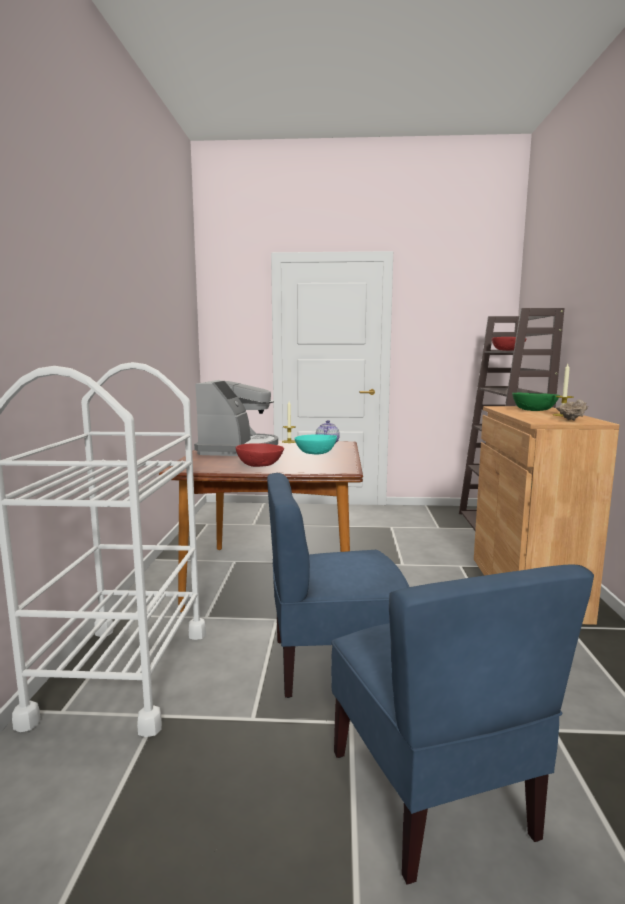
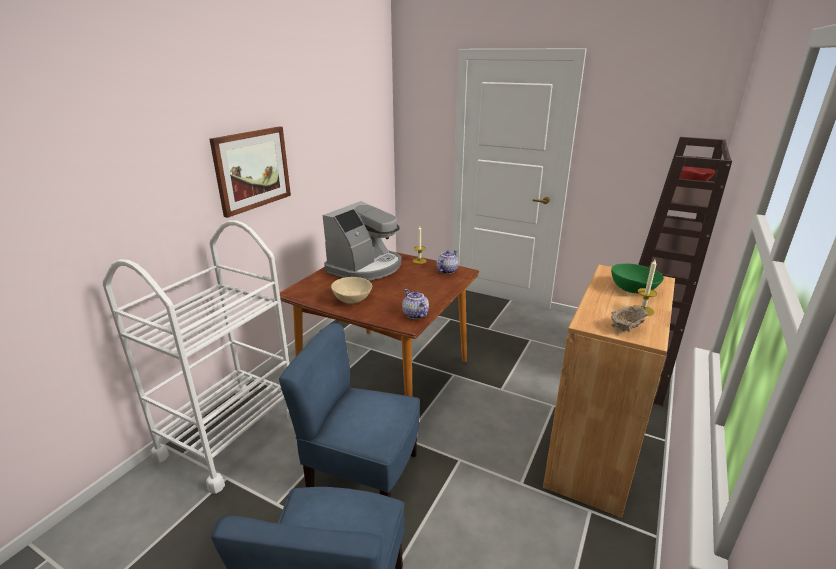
camera: 25 degrees right, 15 degrees up
red bowl [236,443,284,467] -> beige bowl [331,277,372,303]
turquoise bowl [294,435,337,455] -> none
none -> picture [209,127,291,218]
none -> teapot [402,289,429,319]

